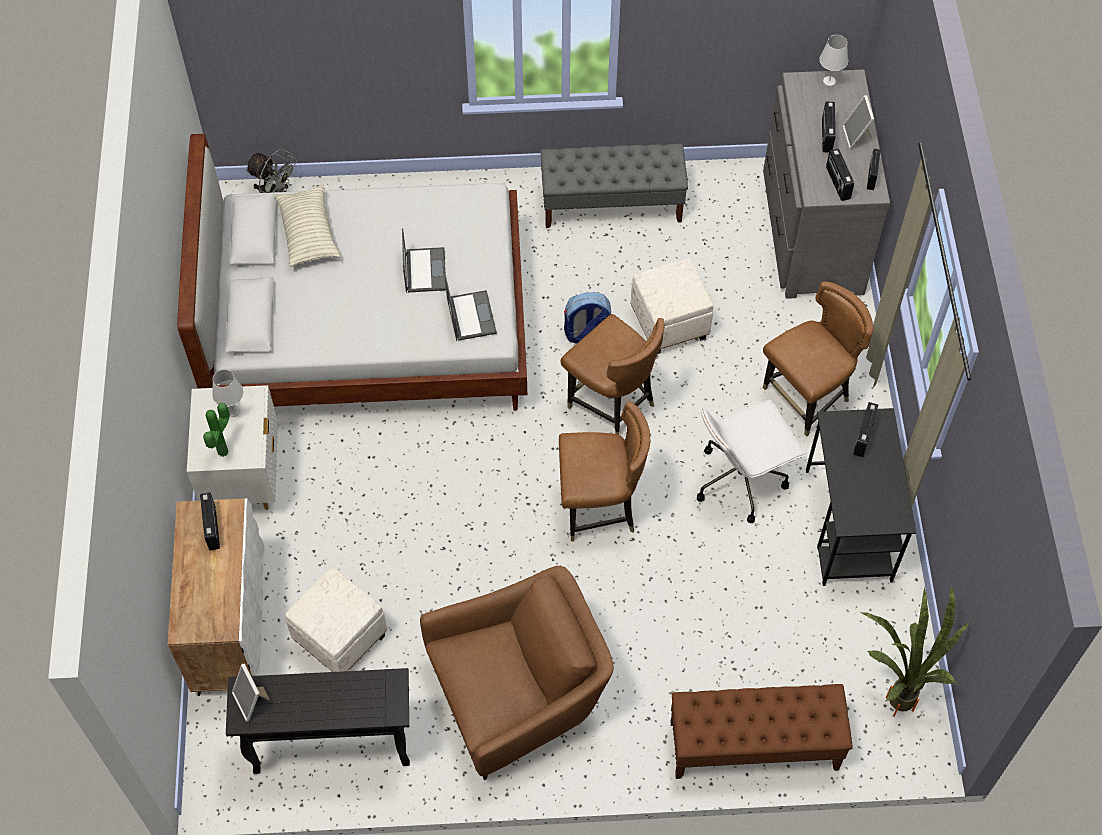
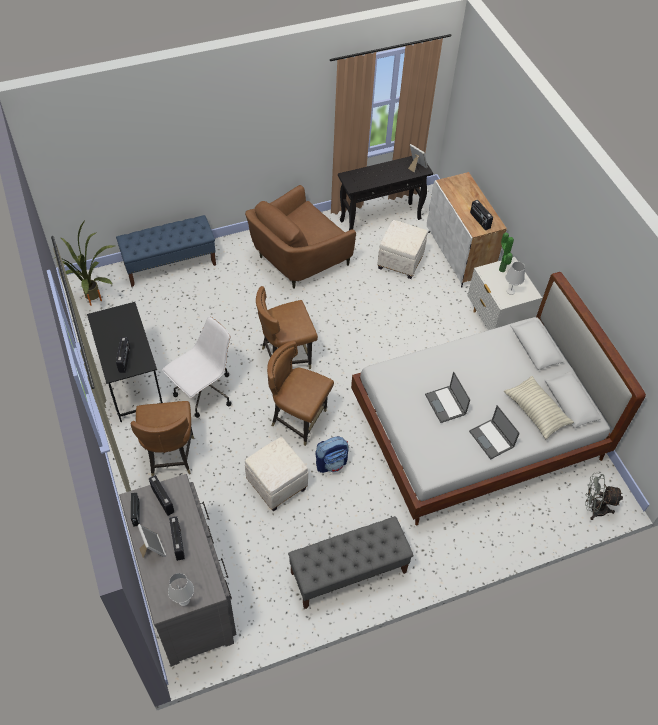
camera: 160 degrees right, 5 degrees down
laptop [445,276,497,341] -> laptop moved to [469,405,520,460]
brown bench [671,684,853,779] -> blue bench [116,215,216,287]
brown chair [763,281,873,437] -> brown chair turned 45 degrees counterclockwise [130,401,194,477]

